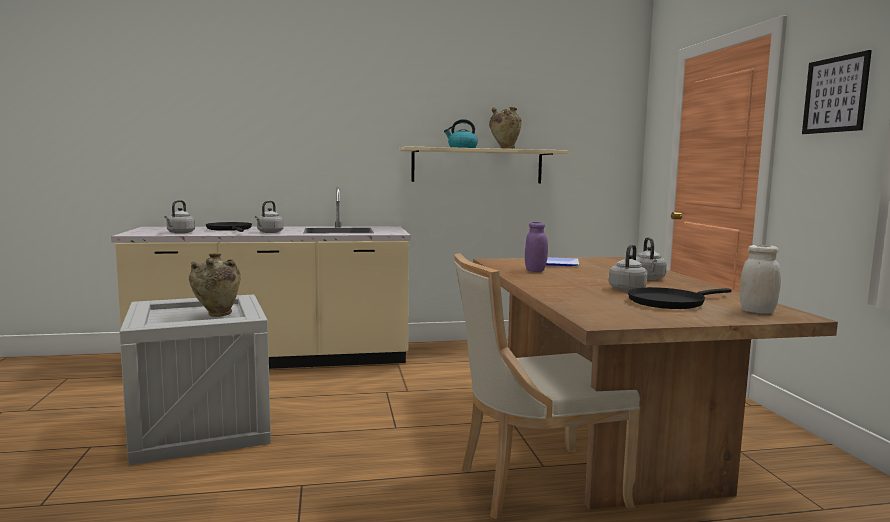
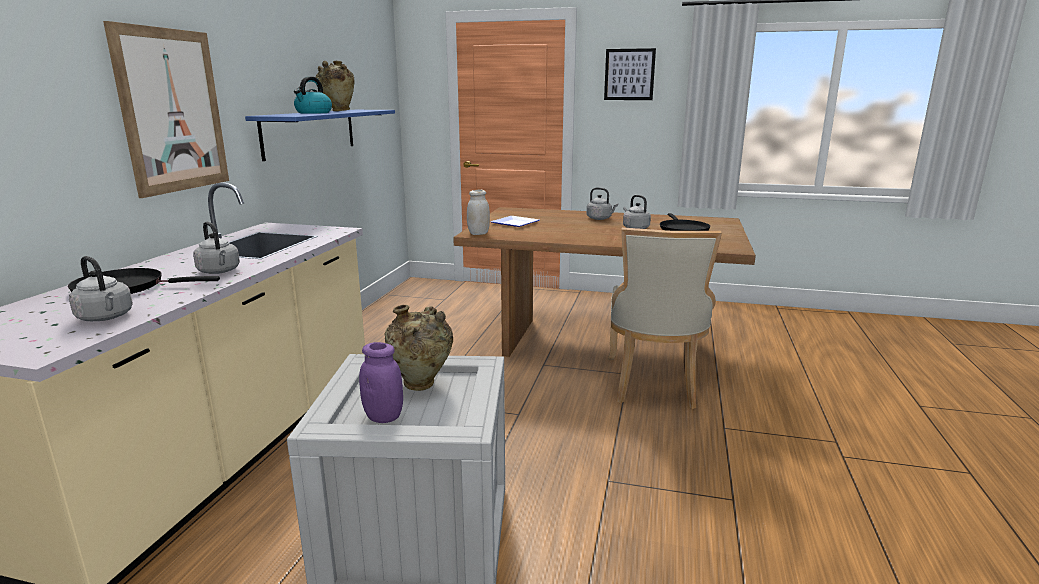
camera: 65 degrees left, 10 degrees up
beige shelf [399,146,568,183] -> blue shelf [245,110,395,161]
purple jar [525,222,548,272] -> purple jar moved to [359,342,403,423]
white jar [739,245,781,314] -> white jar moved to [467,190,490,235]
none -> picture [103,21,229,198]

